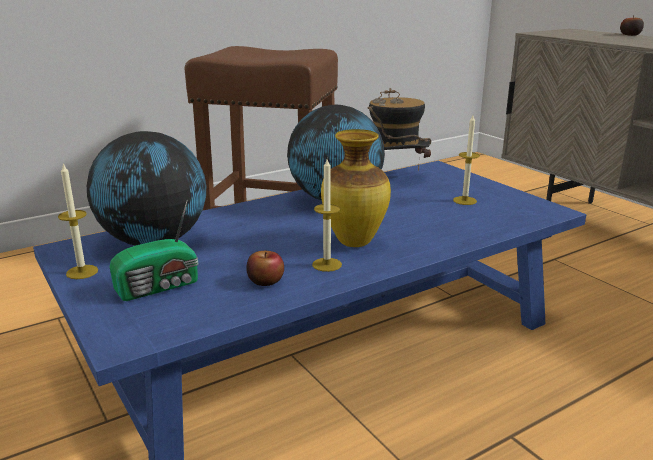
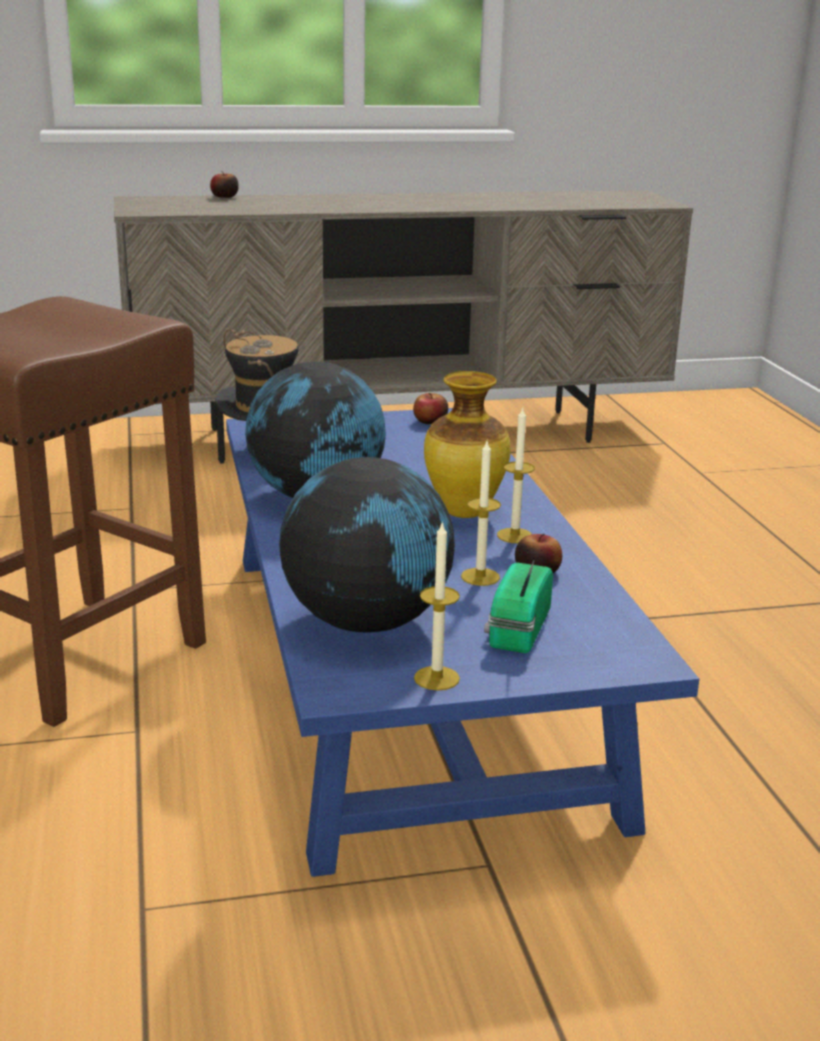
camera: 70 degrees left, 0 degrees up
radio [110,201,199,301] -> radio turned 150 degrees counterclockwise [484,561,553,653]
candle [453,115,480,205] -> candle moved to [461,441,501,586]
none -> apple [413,393,448,424]

